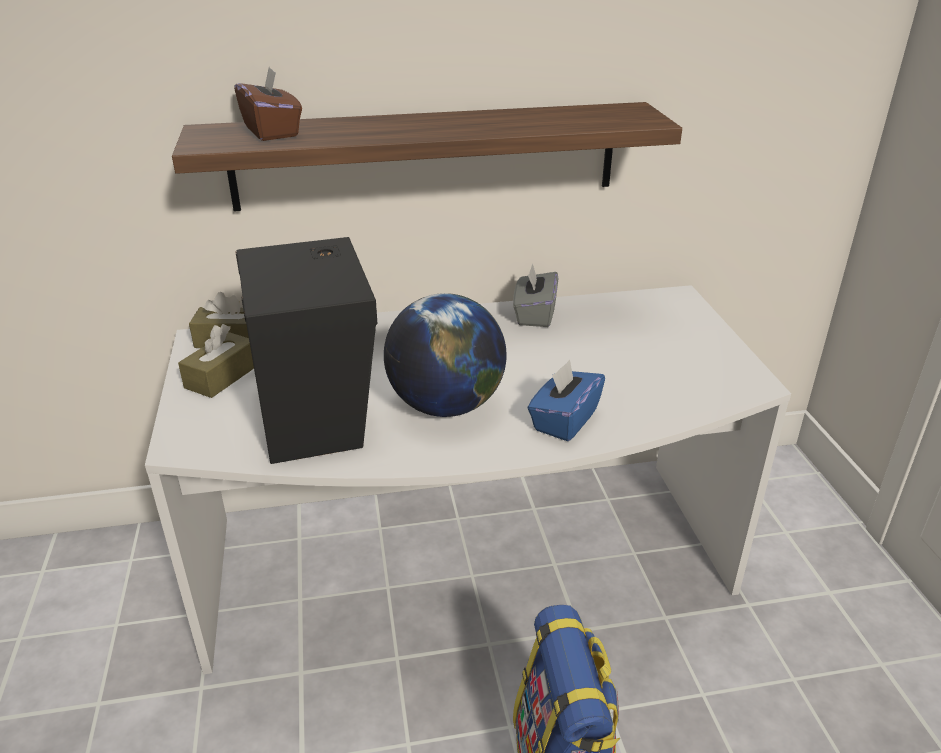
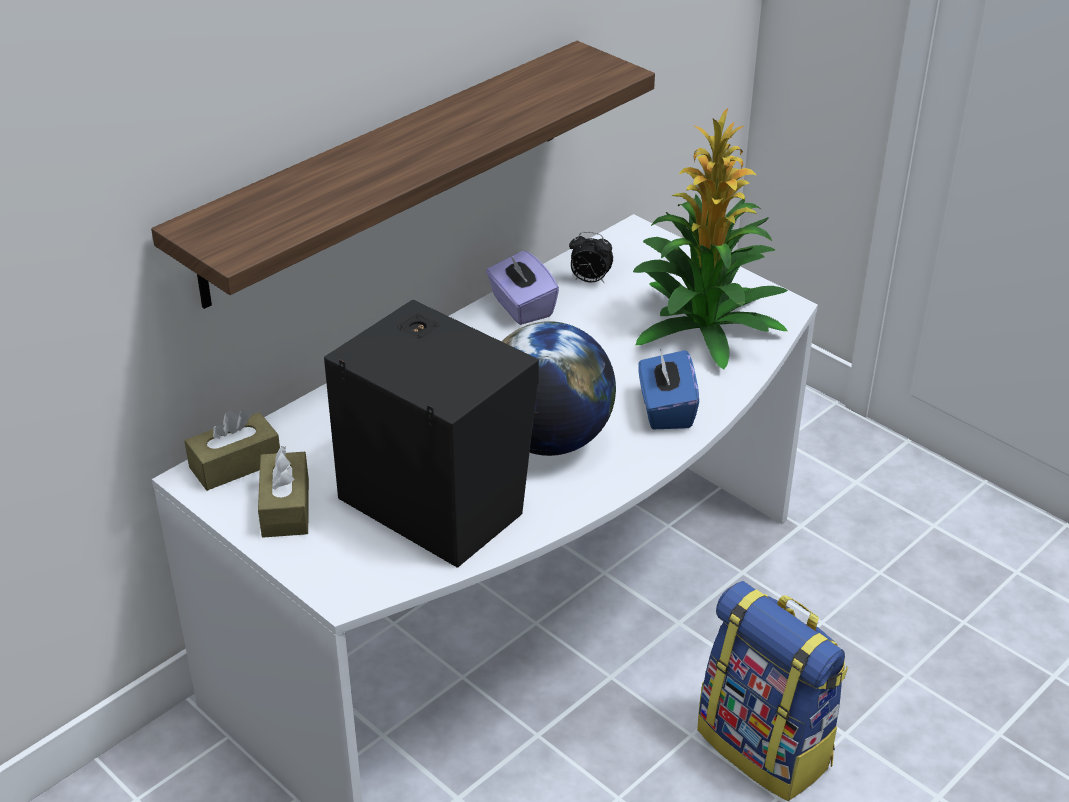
camera: 35 degrees left, 5 degrees up
brown tissue box [234,67,302,141] -> none
grey tissue box [513,263,558,327] -> purple tissue box [486,250,559,325]
none -> alarm clock [569,232,613,284]
none -> potted plant [633,108,788,370]

